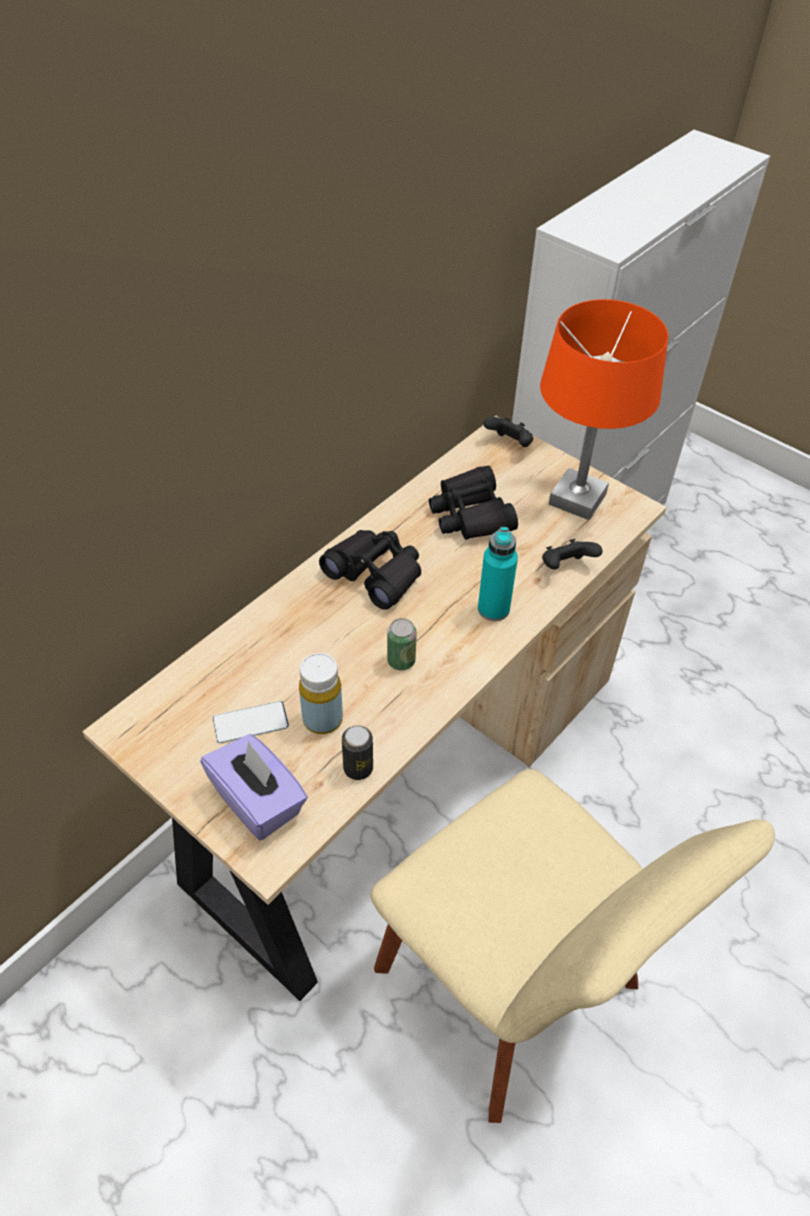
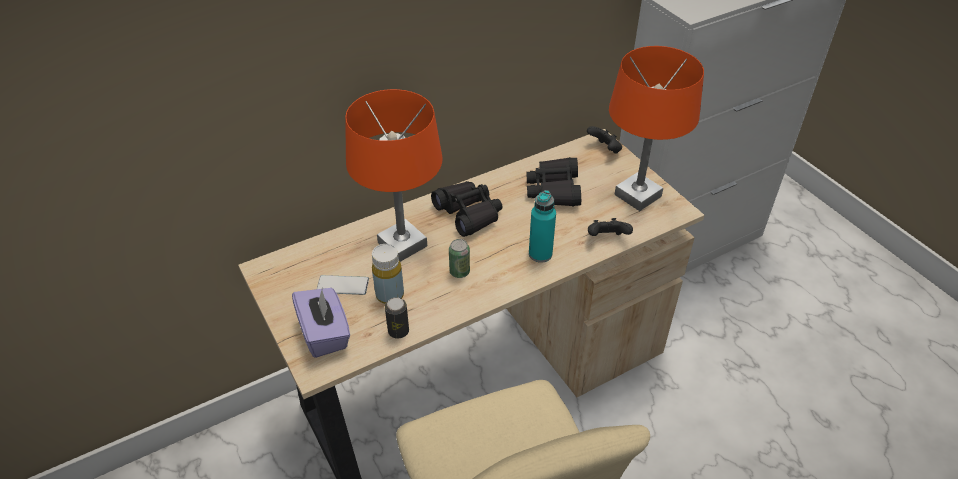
camera: 20 degrees right, 5 degrees down
none -> orange table lamp [345,89,442,262]

